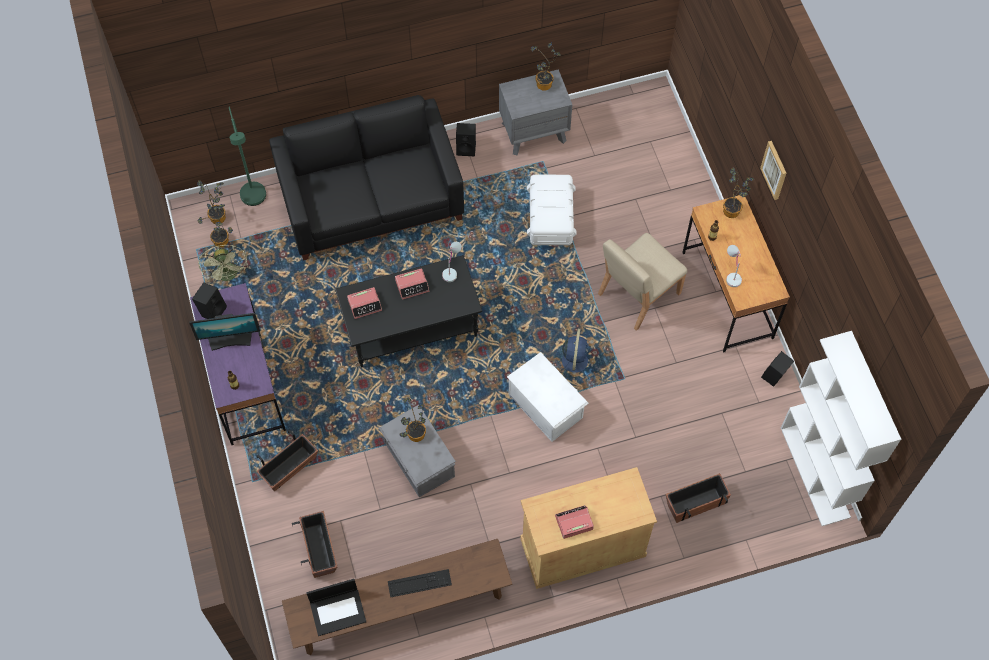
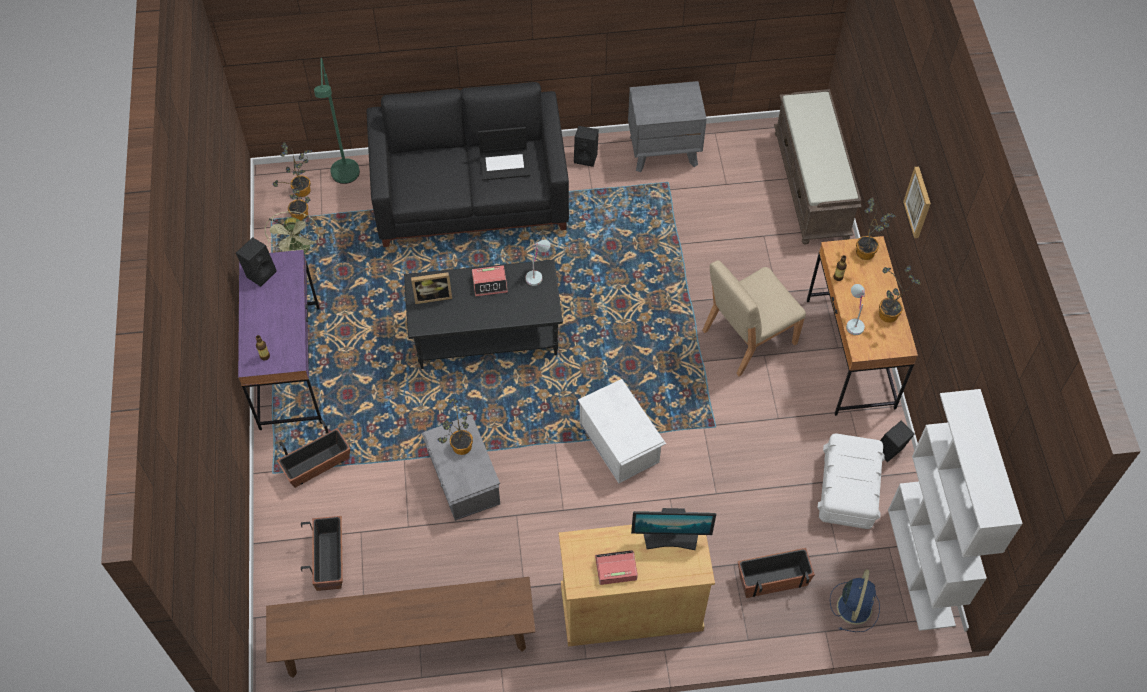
camera: 10 degrees right, 5 degrees down
monitor [189,313,260,351] -> monitor moved to [631,508,716,550]
laptop [306,579,366,636] -> laptop moved to [478,127,531,180]
alarm clock [347,287,382,319] -> picture frame [411,272,452,304]
keyboard [388,569,452,598] -> none
white storage box [527,175,577,245] -> white storage box moved to [817,433,885,529]
potted plant [531,43,561,91] -> potted plant moved to [879,266,921,323]
blue fan [555,329,591,380] -> blue fan moved to [830,569,880,632]
none -> brown bench [774,89,861,245]

